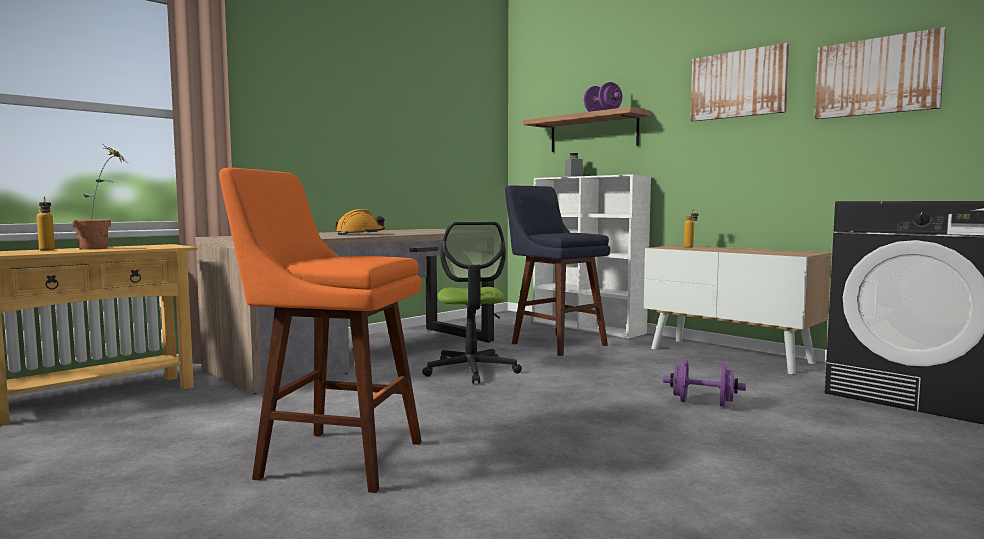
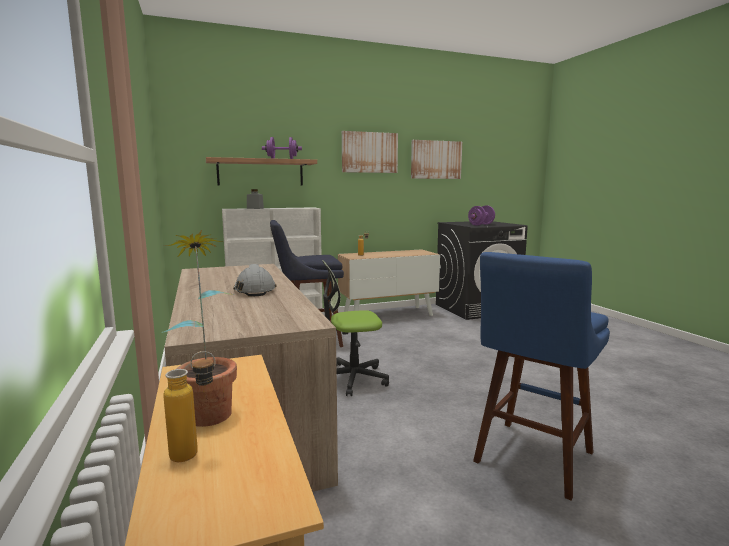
camera: 65 degrees left, 5 degrees up
orange stool [219,168,422,493] -> blue stool [473,252,610,501]
orange hard hat [335,209,385,235] -> grey hard hat [233,264,277,296]
office chair [422,222,522,384] -> office chair turned 150 degrees clockwise [322,260,389,396]
purple dumbbell [663,360,746,407] -> purple dumbbell moved to [468,205,495,226]

